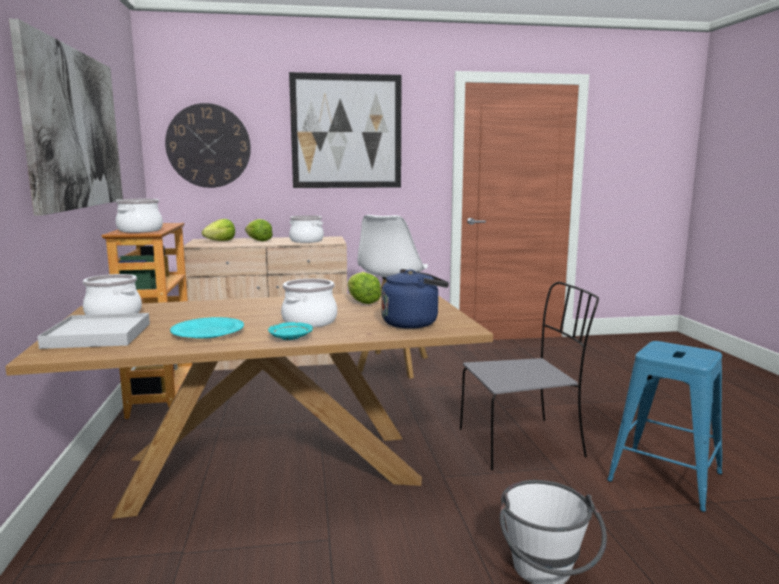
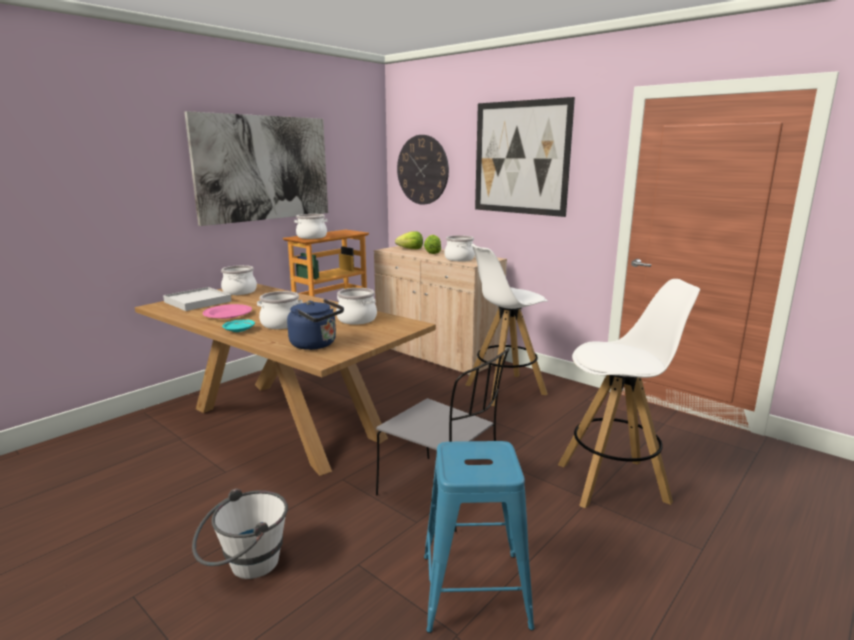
camera: 50 degrees right, 5 degrees up
turquoise plate [170,317,244,339] -> pink plate [203,304,252,319]
lettuce [347,272,381,304] -> cooking pot [336,288,377,325]
none -> white stool [558,279,700,508]

